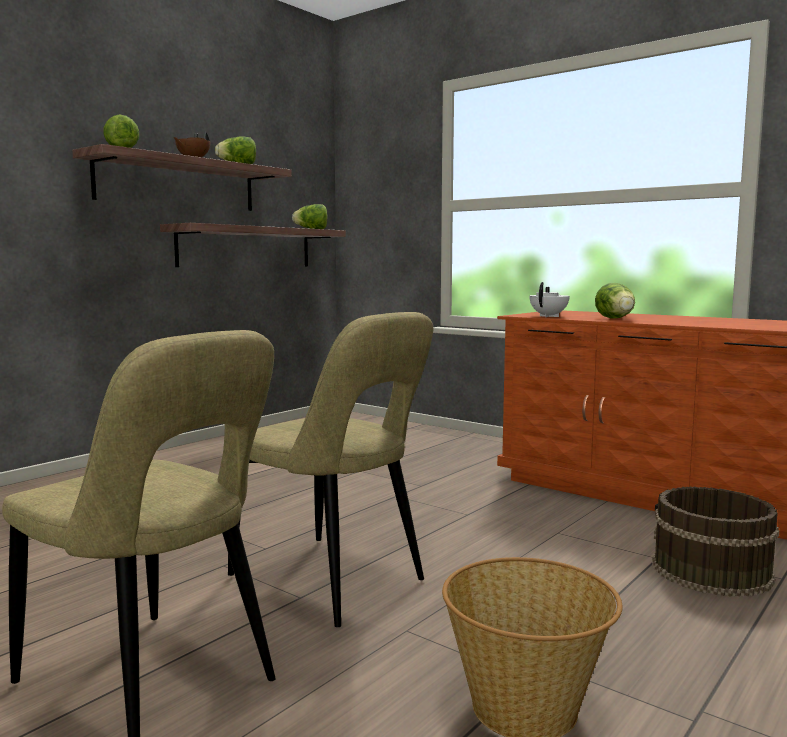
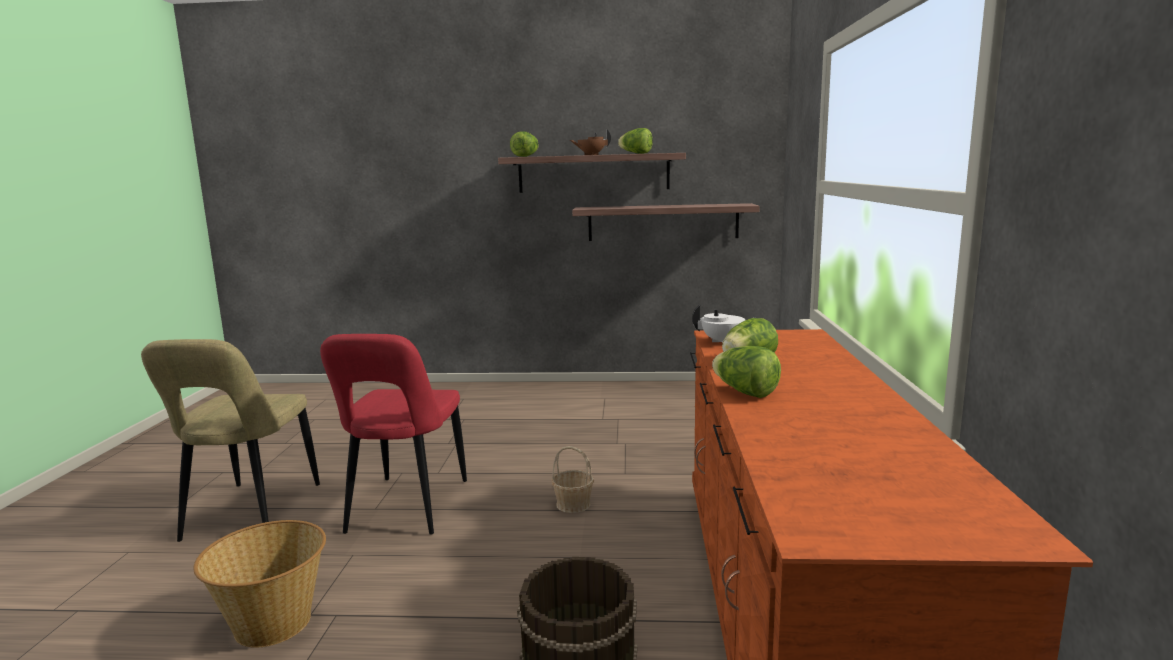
camera: 55 degrees right, 5 degrees up
beige chair [228,312,433,627] -> red chair [320,334,467,535]
lettuce [292,204,328,229] -> lettuce moved to [712,346,781,398]
none -> basket [551,446,594,513]

